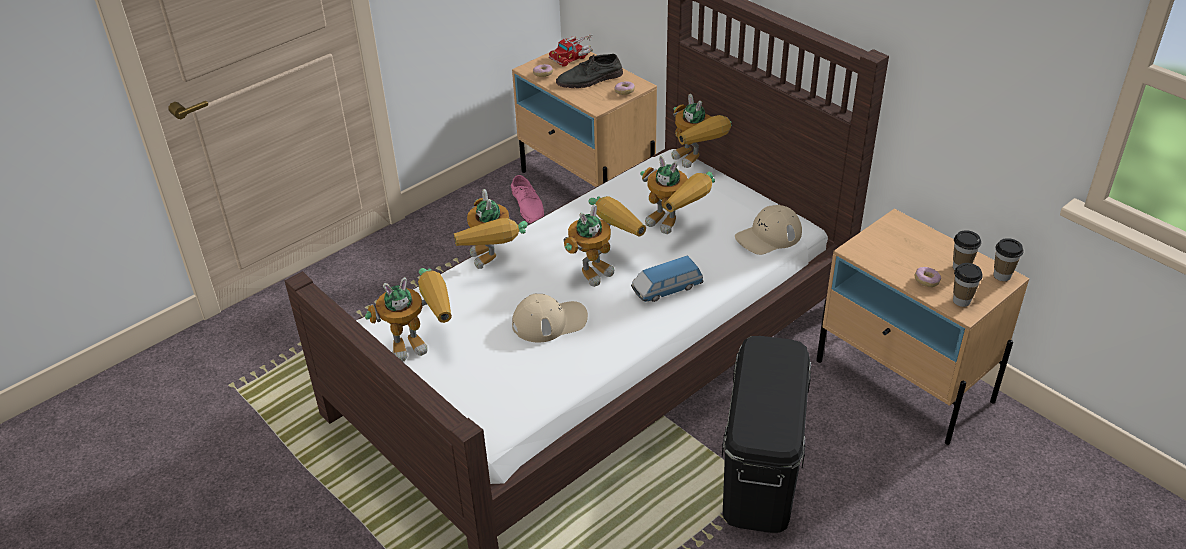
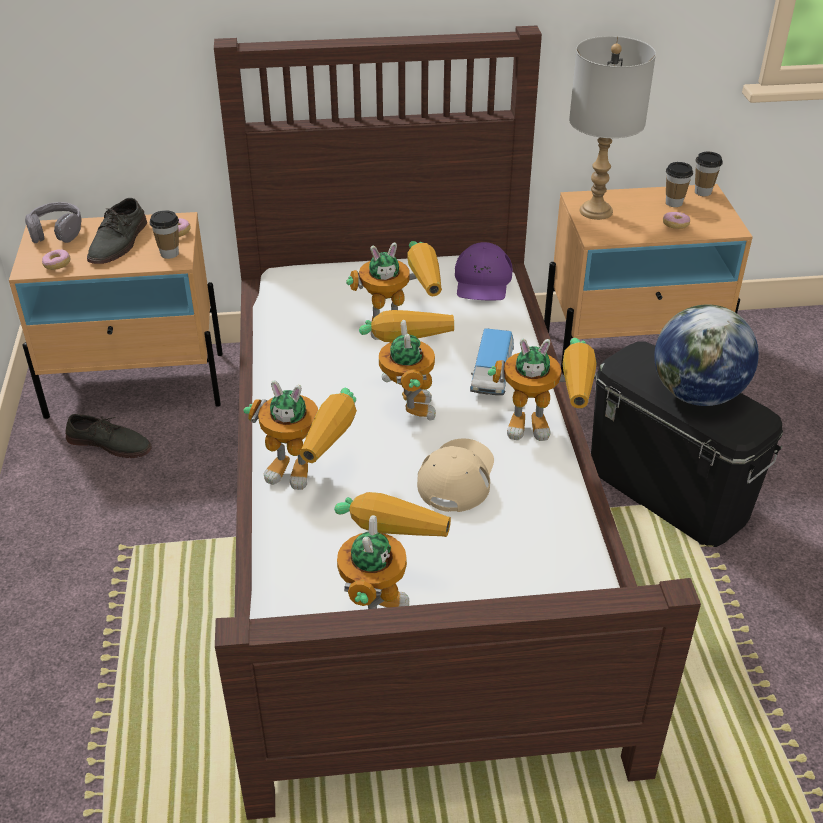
camera: 55 degrees left, 0 degrees up
pink shoe [511,175,544,223] -> grey shoe [65,414,152,458]
toy truck [549,34,593,67] -> grey headphones [25,202,82,243]
toy robot [671,94,732,168] -> toy robot moved to [488,338,597,441]
beige cap [735,205,802,255] -> purple cap [455,242,513,300]
cup [953,263,983,307] -> cup moved to [150,210,179,259]
none -> grey table lamp [569,36,656,220]
none -> globe [654,304,759,406]

